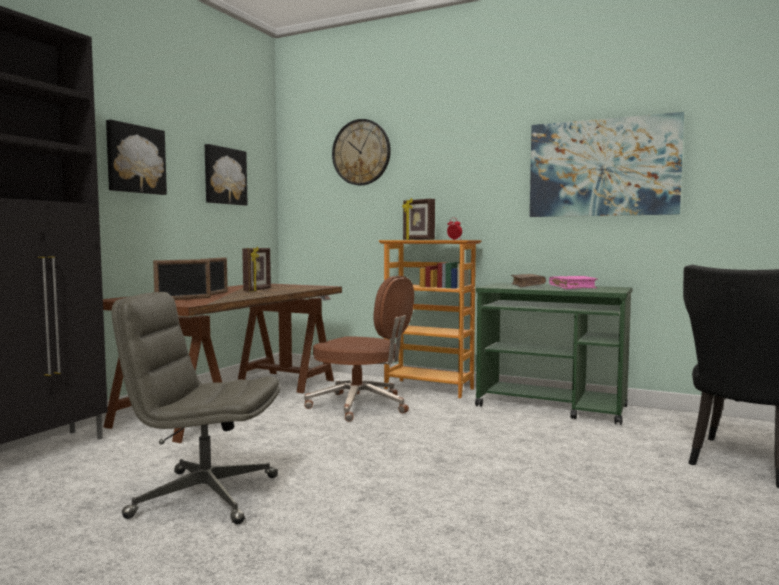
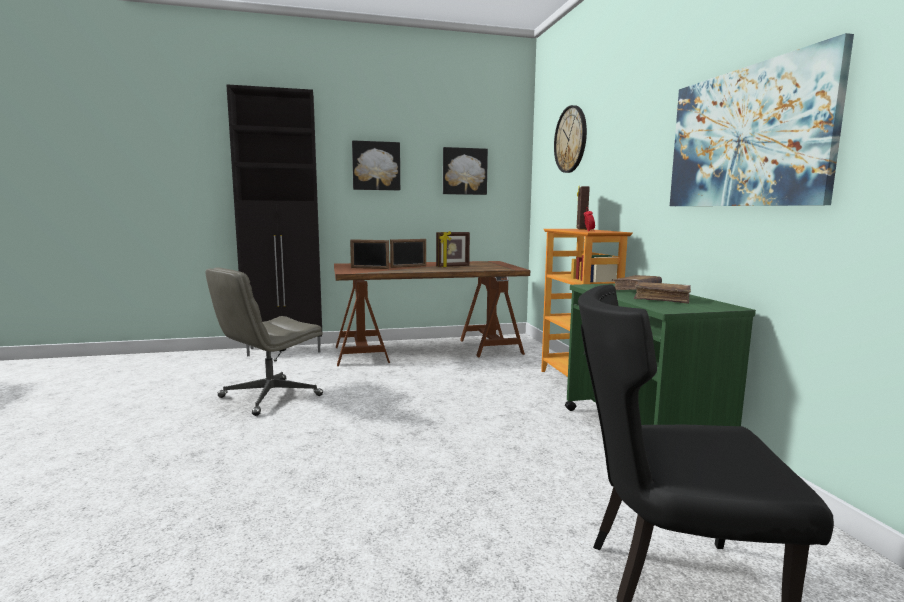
camera: 50 degrees right, 5 degrees up
grey office chair [112,292,280,525] -> grey office chair turned 105 degrees counterclockwise [205,267,323,416]
brown office chair [304,276,414,422] -> none
pink book [549,276,598,289] -> brown book [634,282,691,304]

